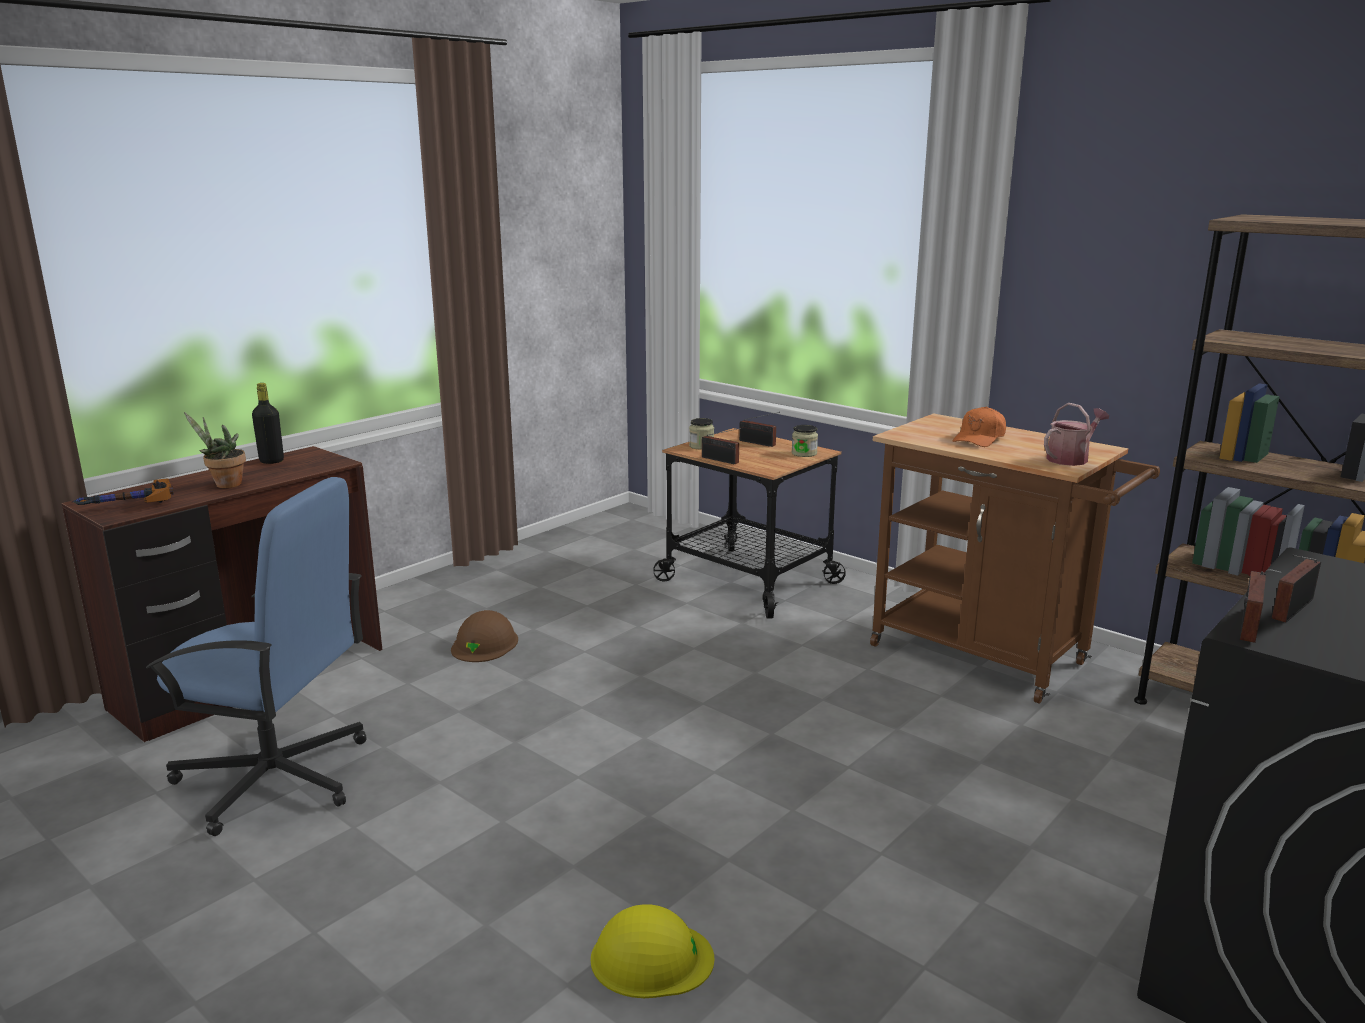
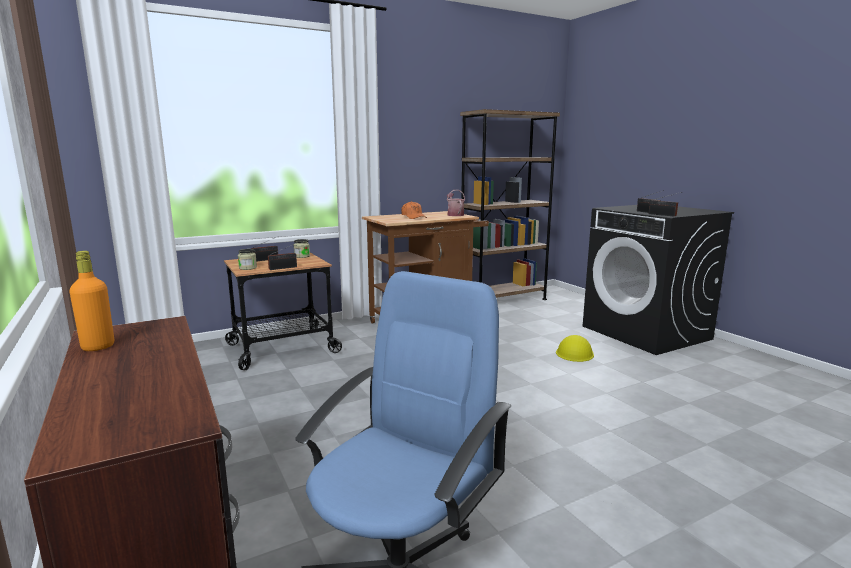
camera: 70 degrees left, 5 degrees down
hammer [74,478,174,505] -> none
potted plant [184,412,246,488] -> none
black bottle [252,383,284,464] -> orange bottle [69,251,114,351]
brown hard hat [451,610,518,662] -> none
yellow hard hat [591,904,714,998] -> yellow hard hat moved to [556,335,594,362]

